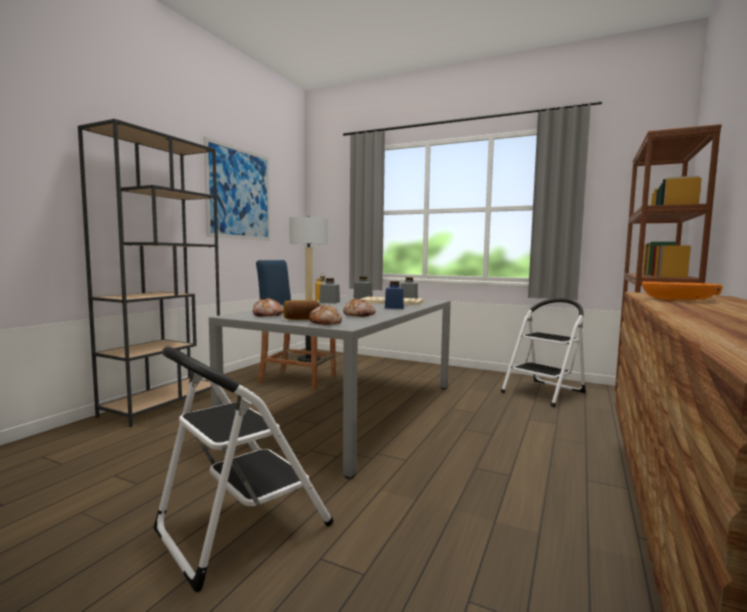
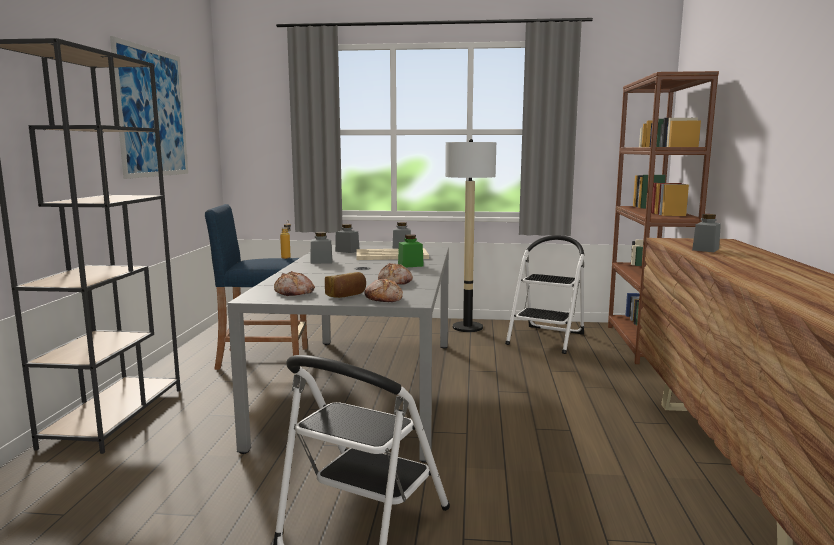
camera: 20 degrees left, 5 degrees up
floor lamp [289,216,328,362] -> floor lamp moved to [445,139,496,332]
blue jar [385,281,404,309] -> green jar [398,234,424,267]
orange bowl [642,282,723,300] -> grey jar [692,214,721,252]

